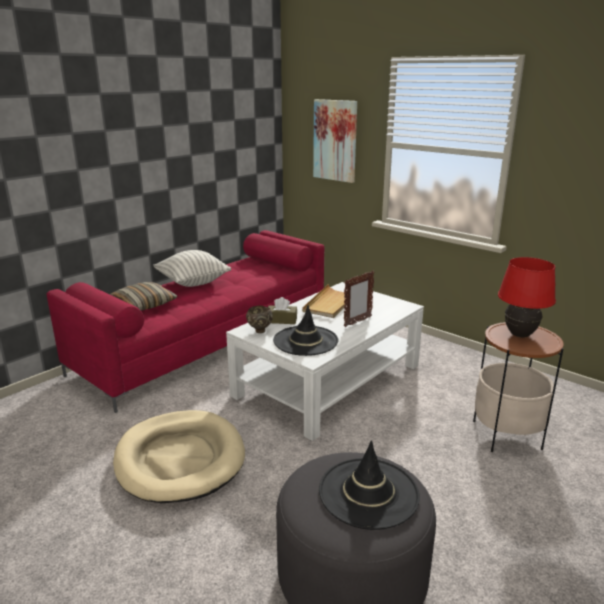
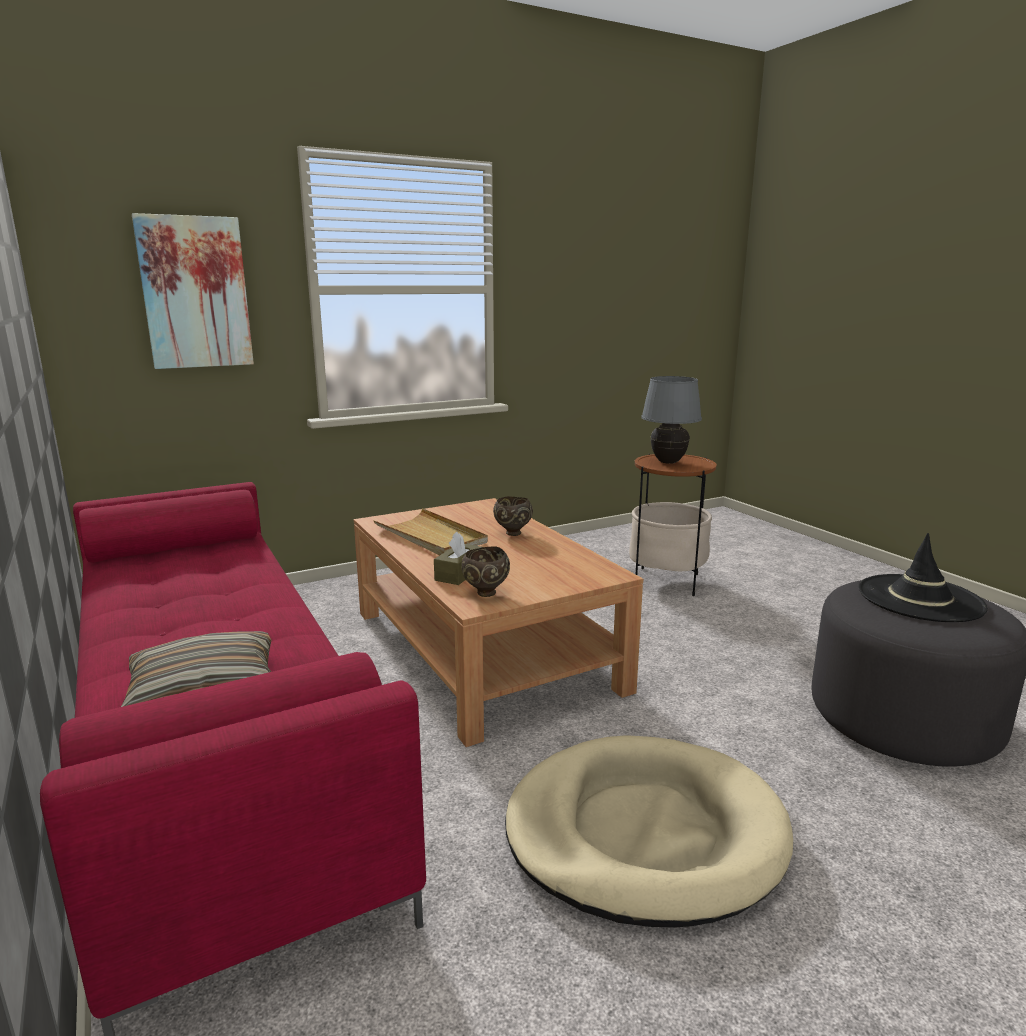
camera: 70 degrees left, 5 degrees down
pillow [153,250,231,287] -> none
white coffee table [226,282,424,441] -> brown coffee table [354,498,643,747]
black hat [273,305,338,356] -> none
picture frame [344,270,375,327] -> brown bowl [493,496,533,536]
red table lamp [498,257,556,338] -> grey table lamp [641,376,702,464]

